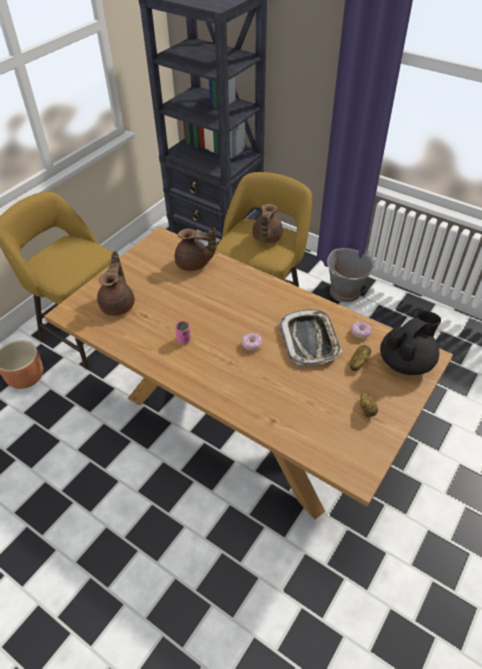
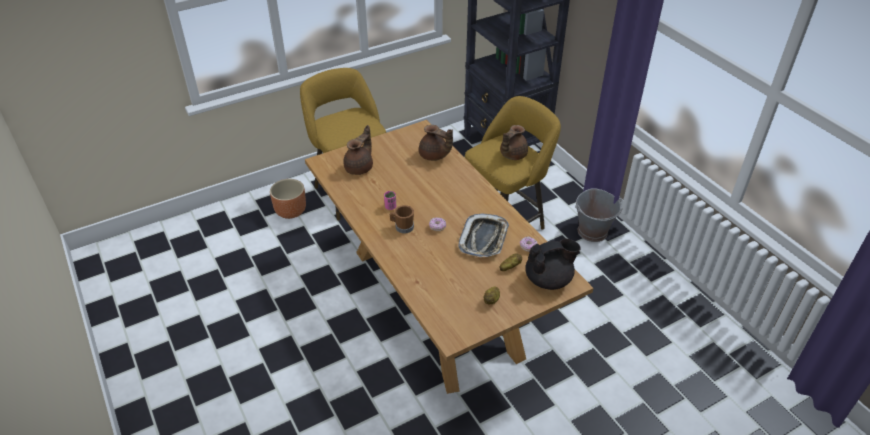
camera: 25 degrees right, 5 degrees down
none -> brown mug [390,205,414,233]

